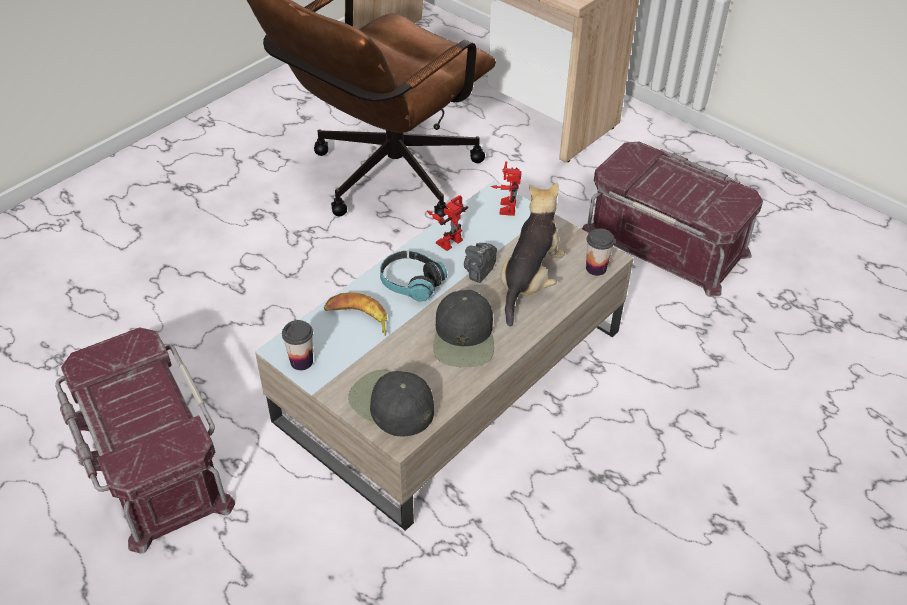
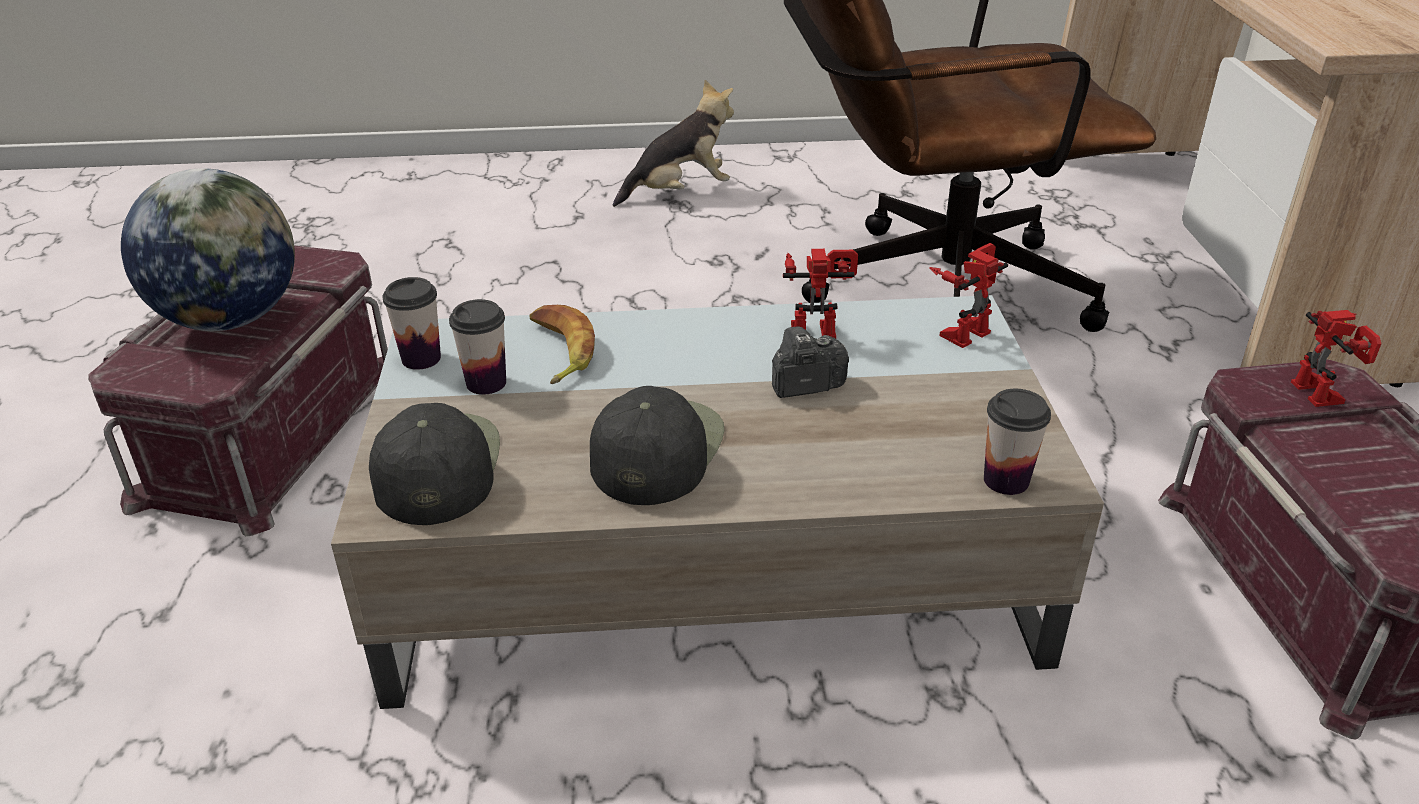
camera: 45 degrees right, 10 degrees down
headphones [380,251,447,302] -> none
black cap [433,290,494,367] -> black cap turned 150 degrees clockwise [590,386,724,505]
plush toy [501,183,565,327] -> plush toy moved to [612,80,734,207]
none -> globe [121,168,295,331]
none -> cup [449,299,506,395]
none -> toy robot [1291,310,1381,407]

